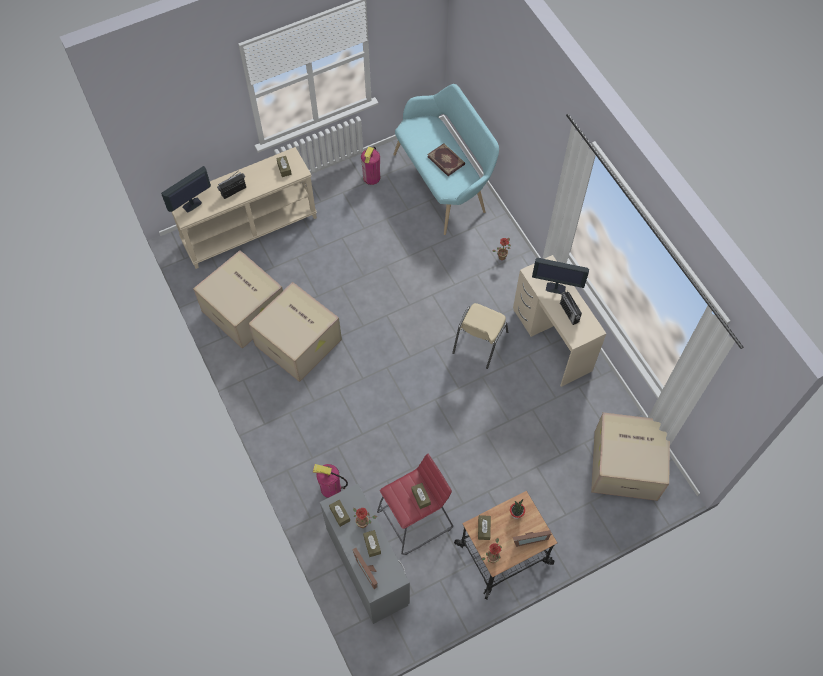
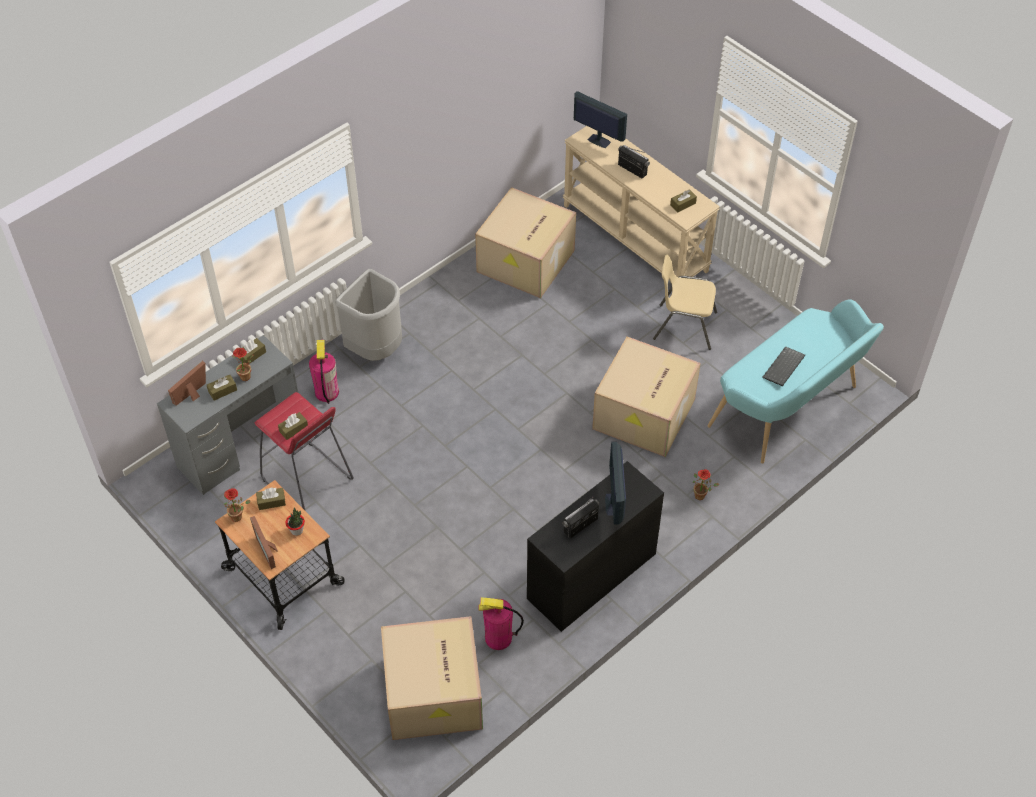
camera: 75 degrees right, 10 degrees down
cardboard box [249,282,342,382] -> cardboard box moved to [592,337,701,457]
fire extinguisher [361,147,381,185] -> fire extinguisher moved to [478,598,524,650]
book [427,143,465,176] -> keyboard [762,346,805,386]
beige chair [452,303,508,369] -> beige chair moved to [653,255,717,350]
beige desk [513,255,607,387] -> black desk [527,461,664,632]
none -> grey trash can [335,269,402,361]

